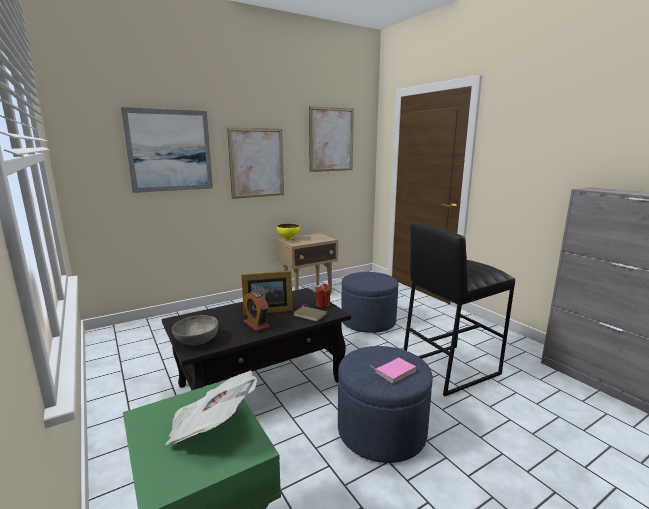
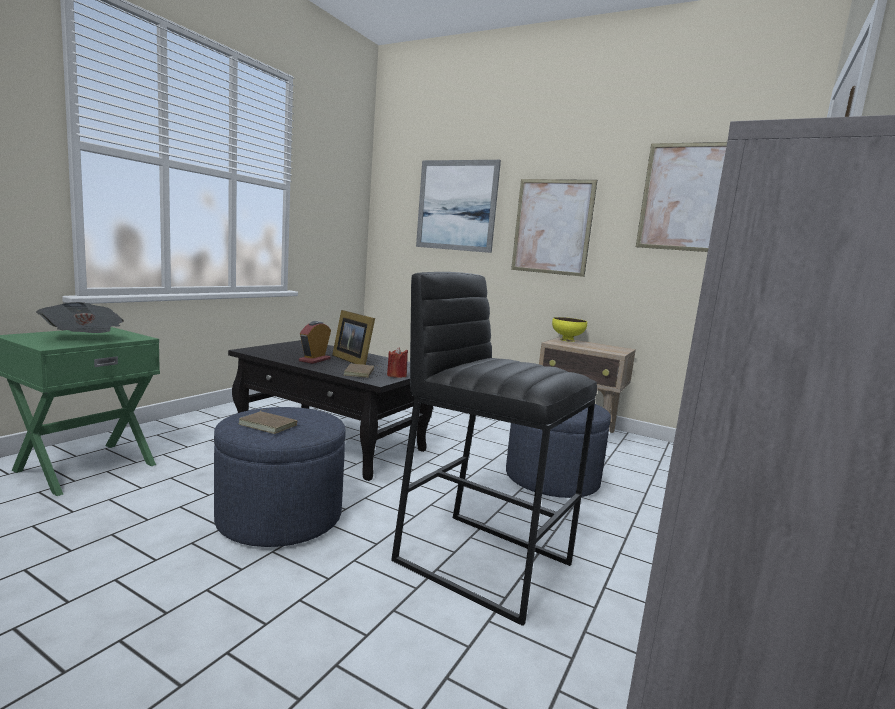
camera: 60 degrees right, 5 degrees down
grey bowl [172,315,218,345] -> none
pink book [372,358,416,383] -> brown book [238,409,298,434]

